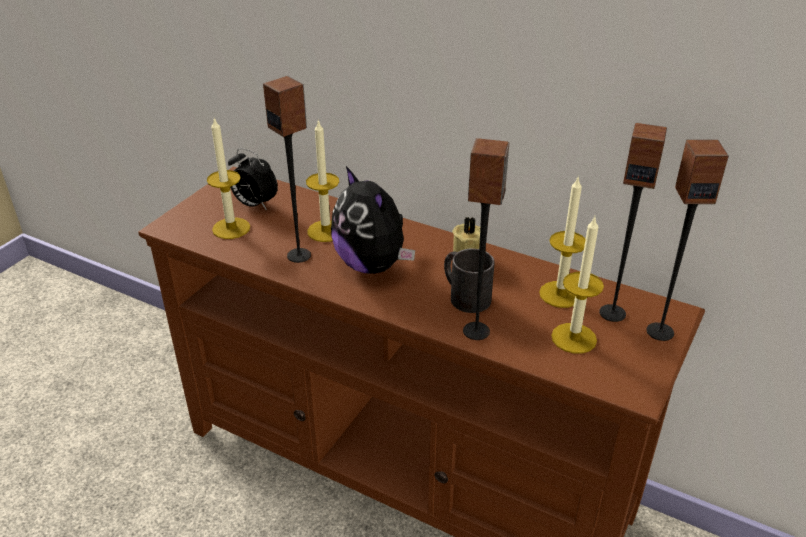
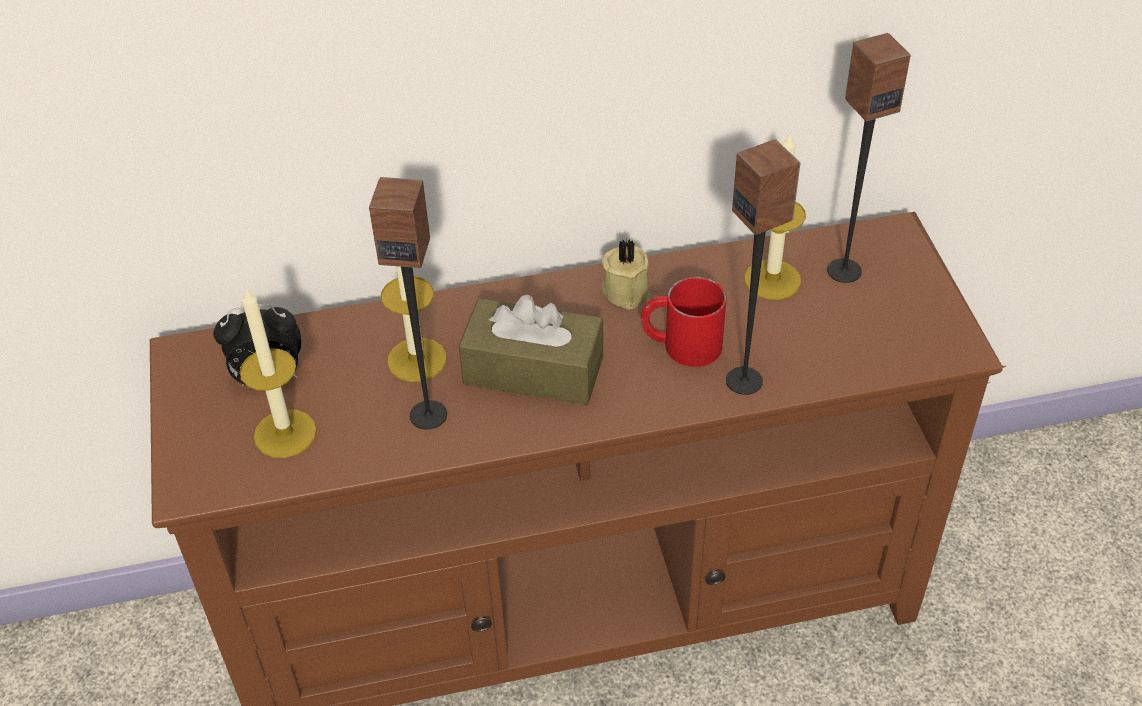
camera: 40 degrees left, 10 degrees up
plush toy [331,166,415,274] -> brown tissue box [459,295,604,405]
black mug [444,248,495,313] -> red mug [641,277,727,367]
candle [551,217,604,353] -> none
speaker [646,140,729,341] -> none

